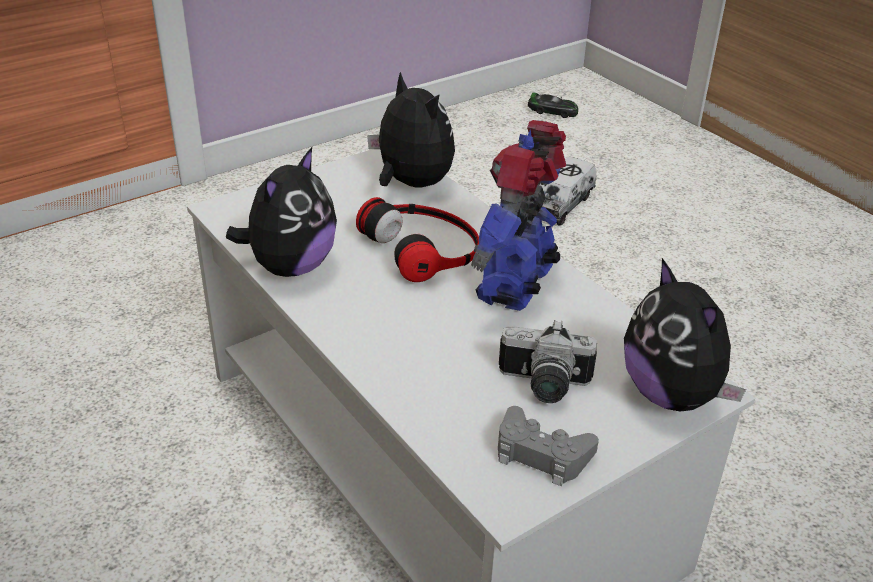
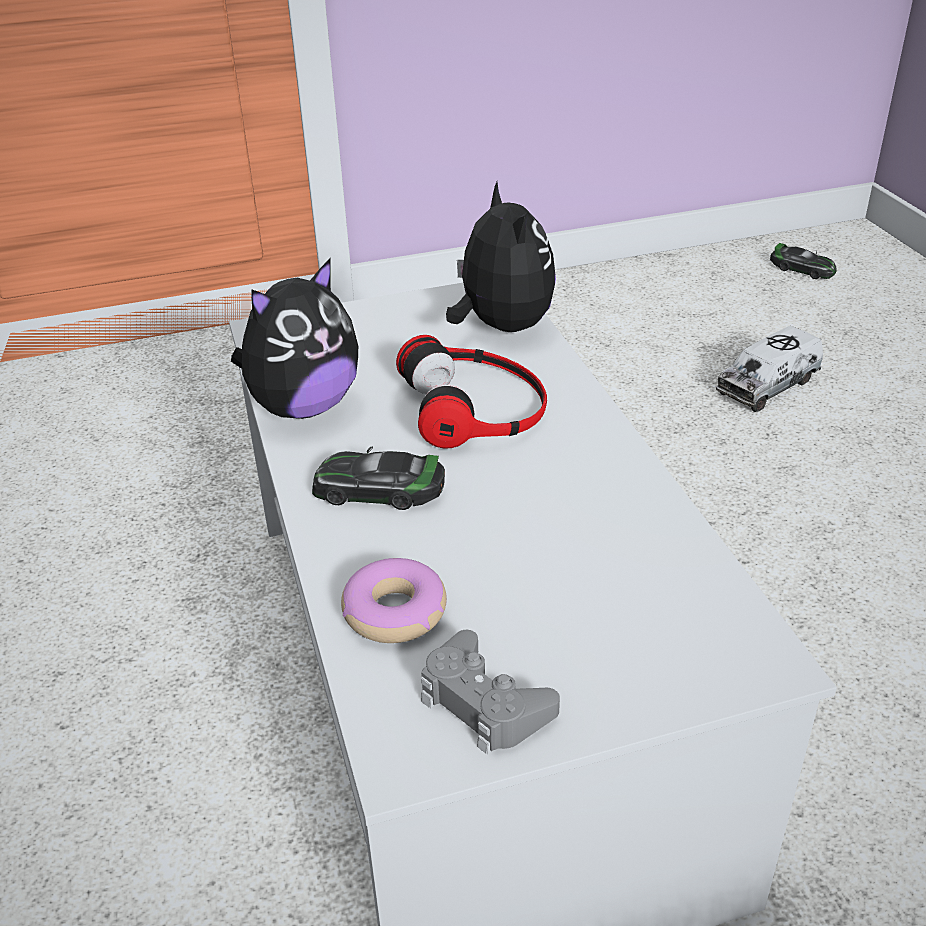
camera: 20 degrees right, 0 degrees up
toy robot [471,120,566,311] -> none
camera [499,320,597,403] -> none
plush toy [624,258,746,412] -> none
none -> toy car [312,446,445,510]
none -> donut [341,558,447,643]

